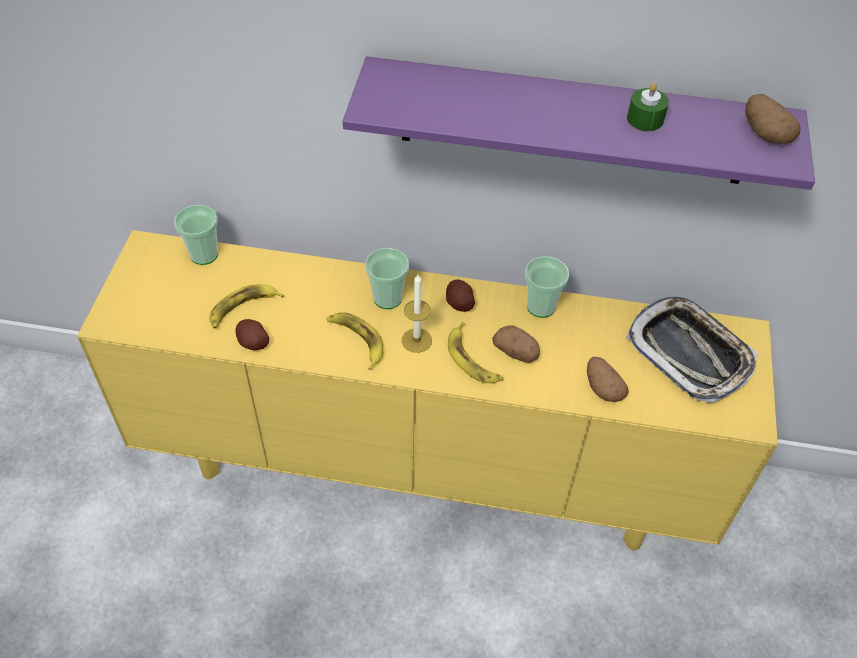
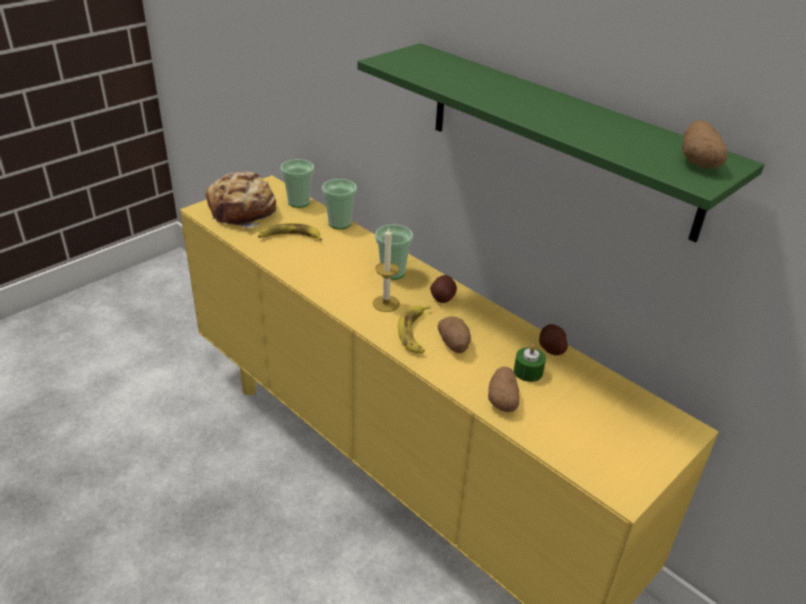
camera: 35 degrees right, 15 degrees down
potato [235,319,269,350] -> potato moved to [539,324,568,355]
banana [326,312,384,370] -> none
purple shelf [342,56,815,190] -> green shelf [357,43,764,243]
cup [525,257,569,318] -> cup moved to [322,179,357,229]
tray [626,296,757,403] -> none
green candle [627,83,669,131] -> green candle moved to [514,344,546,382]
none -> bread [206,171,279,229]

